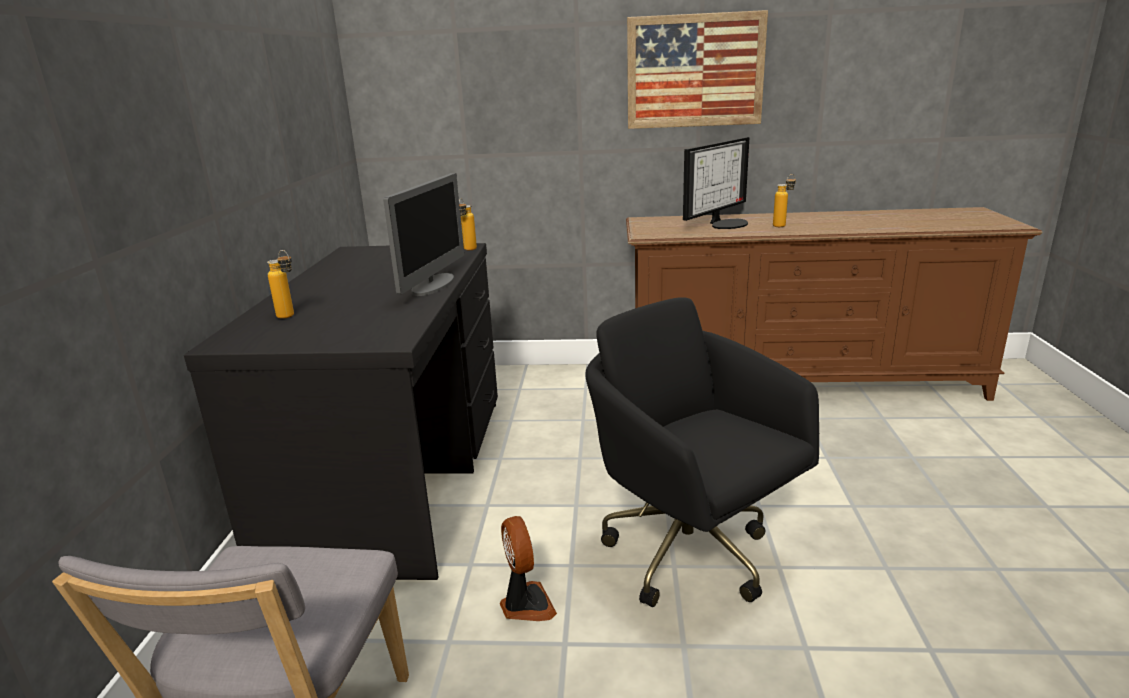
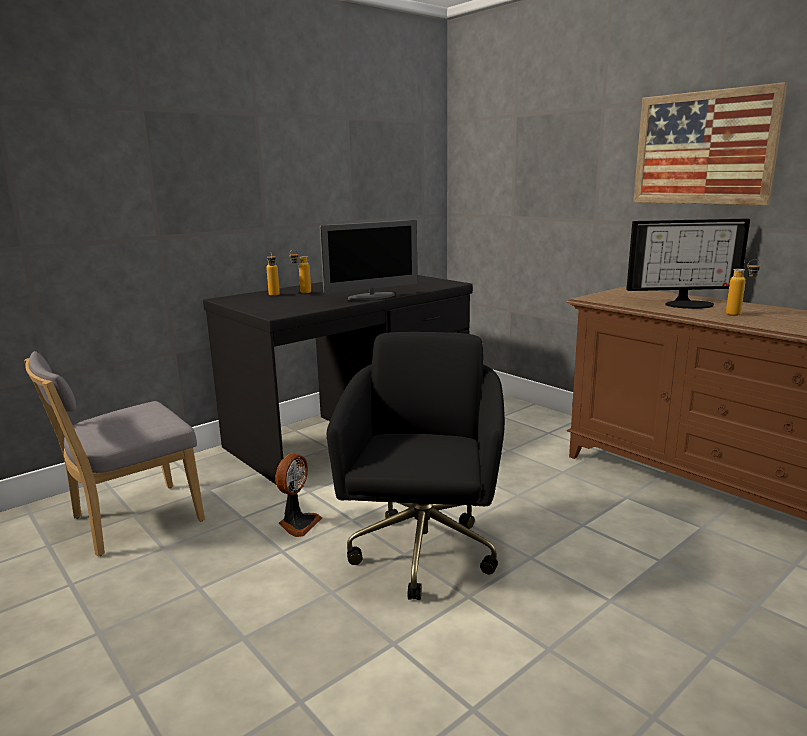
camera: 45 degrees right, 5 degrees down
bottle [459,199,477,250] -> bottle moved to [289,249,311,293]

